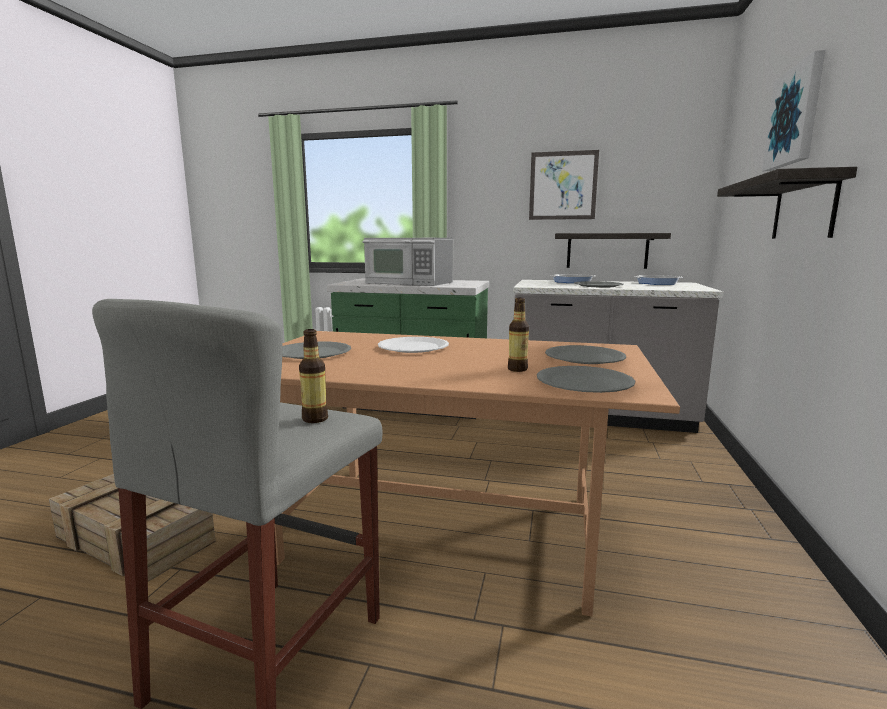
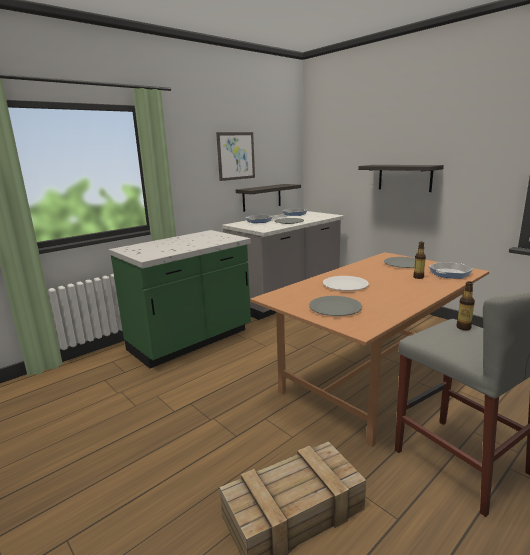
camera: 55 degrees left, 5 degrees up
microwave [363,238,453,286] -> none
grey plate [537,366,635,393] -> frying pan [429,262,473,279]
picture [762,50,825,171] -> none

